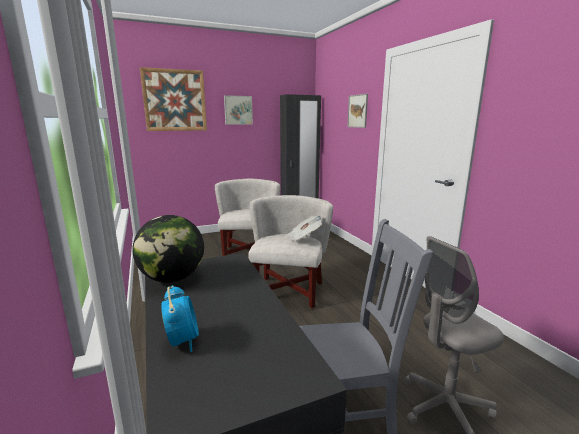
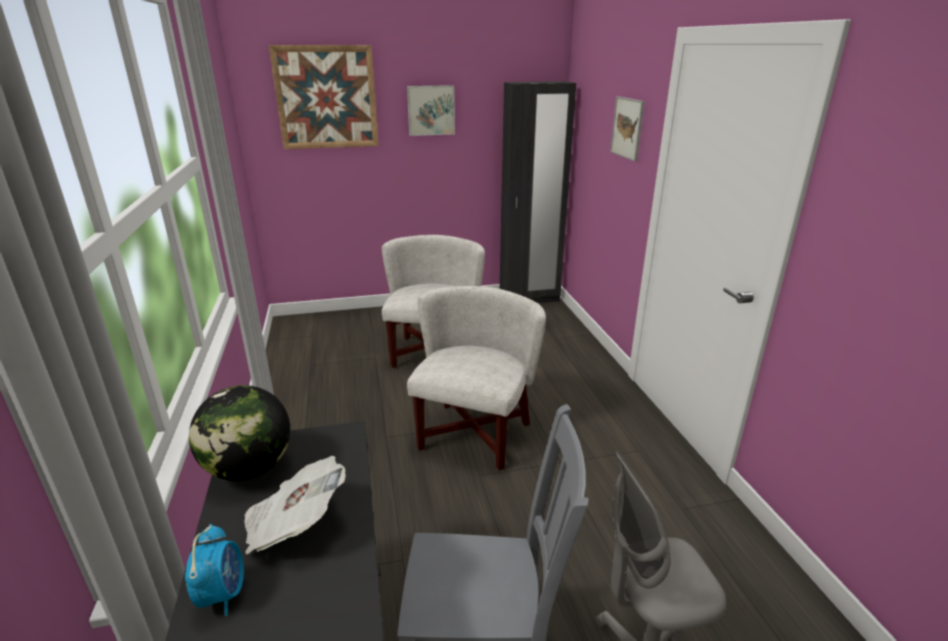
camera: 10 degrees right, 10 degrees up
newspaper [284,215,323,242] -> newspaper moved to [244,456,346,554]

